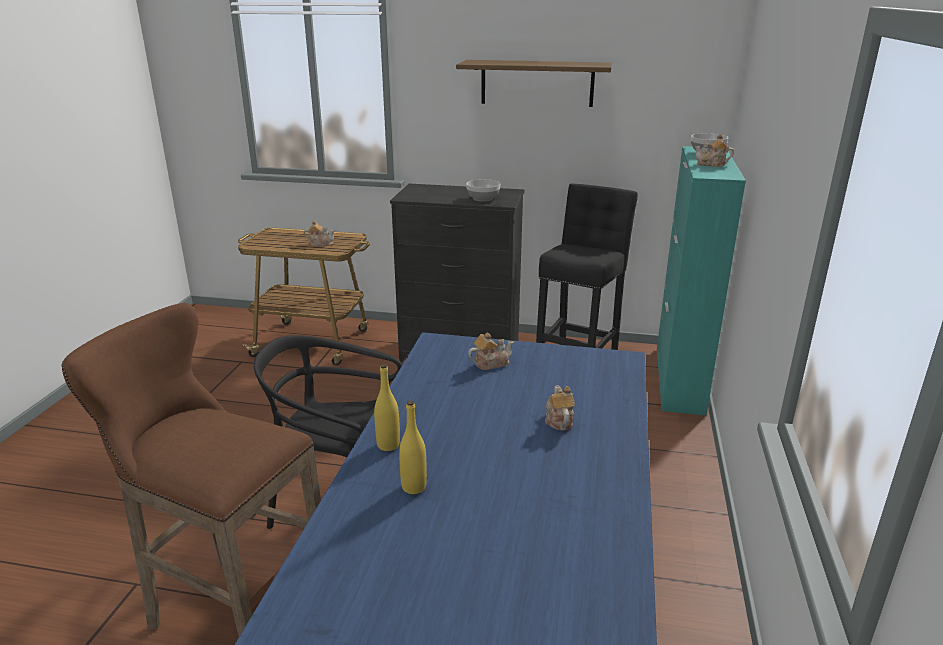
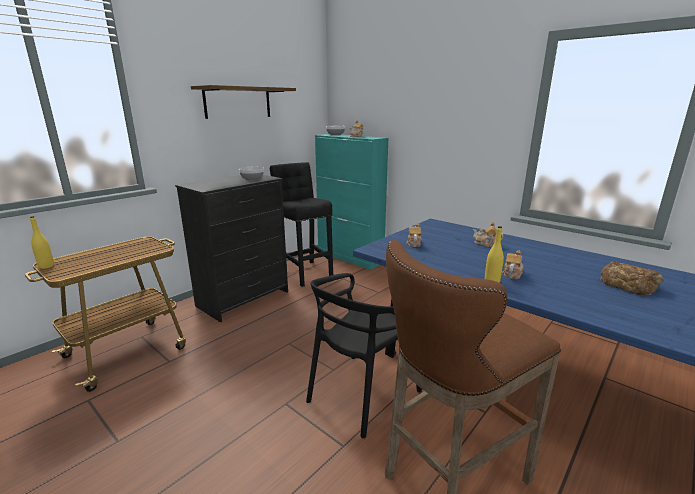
camera: 60 degrees left, 5 degrees down
teapot [303,220,335,246] -> teapot moved to [502,250,524,279]
yellow bottle [399,400,427,494] -> yellow bottle moved to [30,216,54,269]
none -> bread [600,261,664,295]

